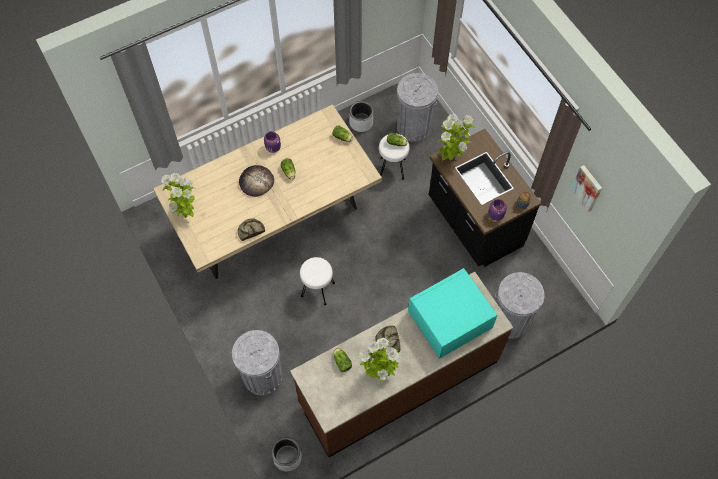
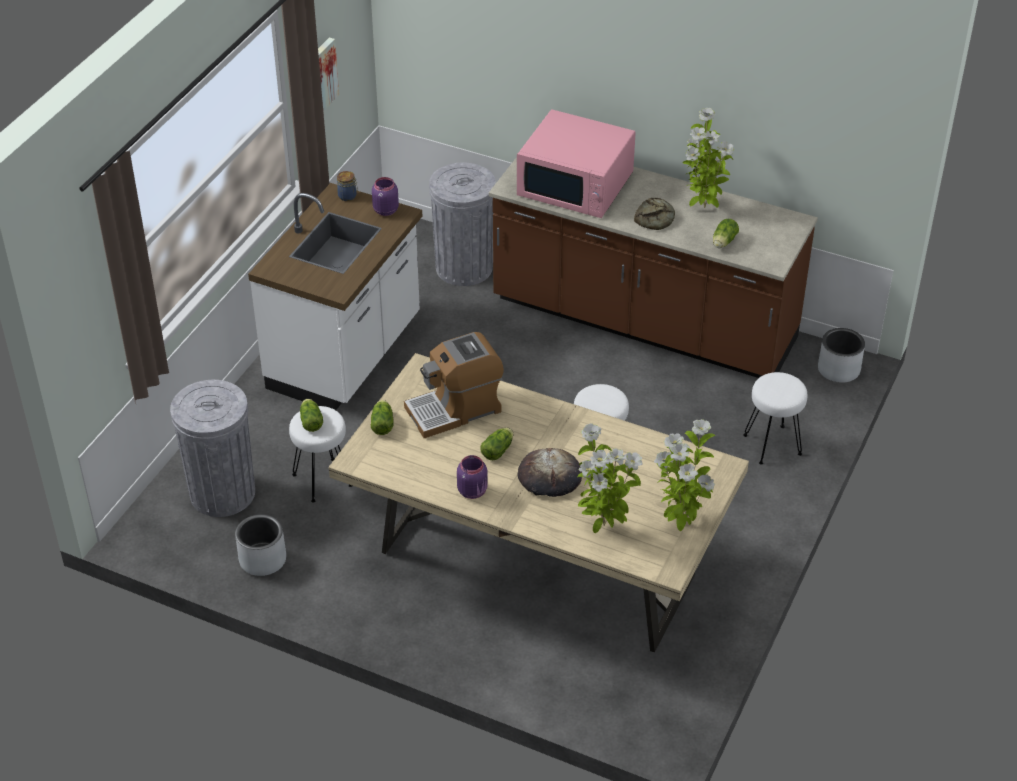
camera: 125 degrees left, 20 degrees down
grey trash can [232,330,282,396] -> white stool [743,372,807,465]
bread [238,218,265,241] -> none
turquoise microwave [408,268,497,359] -> pink microwave [517,109,636,218]
black counter [429,129,541,267] -> white counter [248,183,422,410]
potted plant [437,114,476,161] -> potted plant moved to [577,423,643,533]
none -> coffee machine [404,332,504,438]

